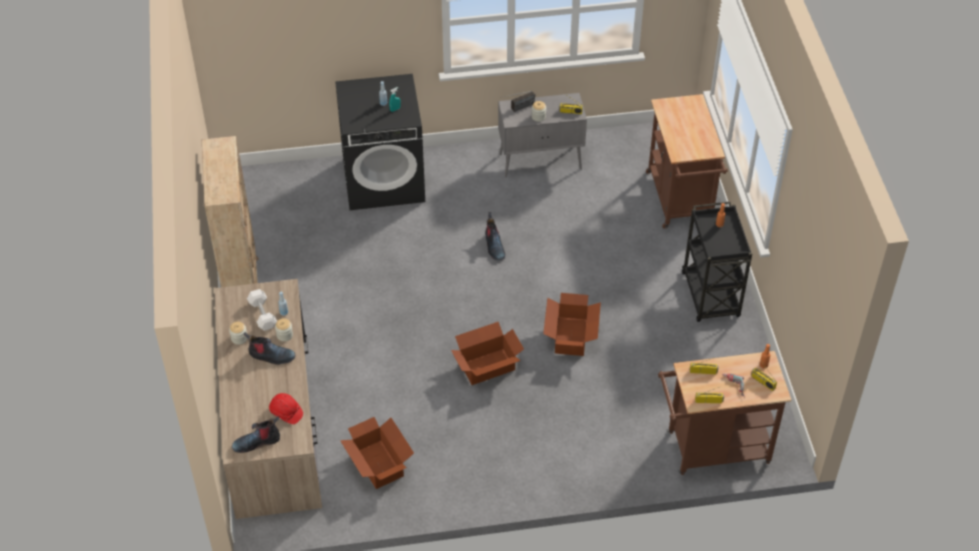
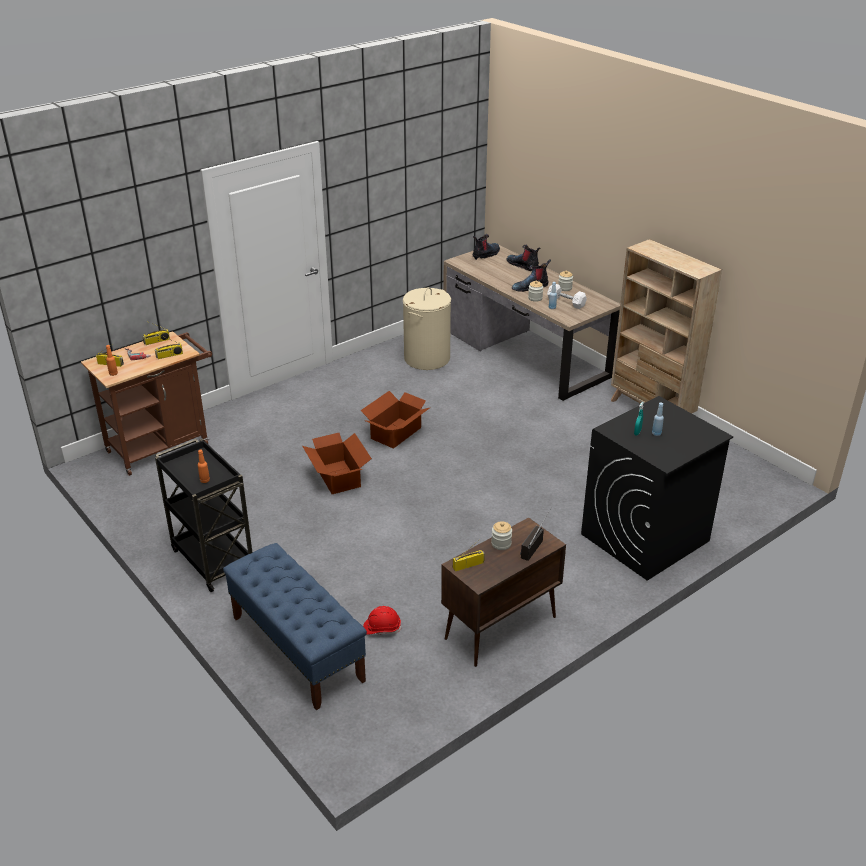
camera: 150 degrees right, 15 degrees down
red hard hat [269,393,303,424] -> red hard hat moved to [363,606,402,635]
cardboard box [340,417,414,489] -> beige laundry basket [403,287,451,370]
boot [485,212,505,260] -> boot moved to [507,245,540,271]
grey cabinet [498,93,587,178] -> brown cabinet [441,517,566,667]
brown cart [646,94,728,229] -> blue bench [223,543,367,710]

